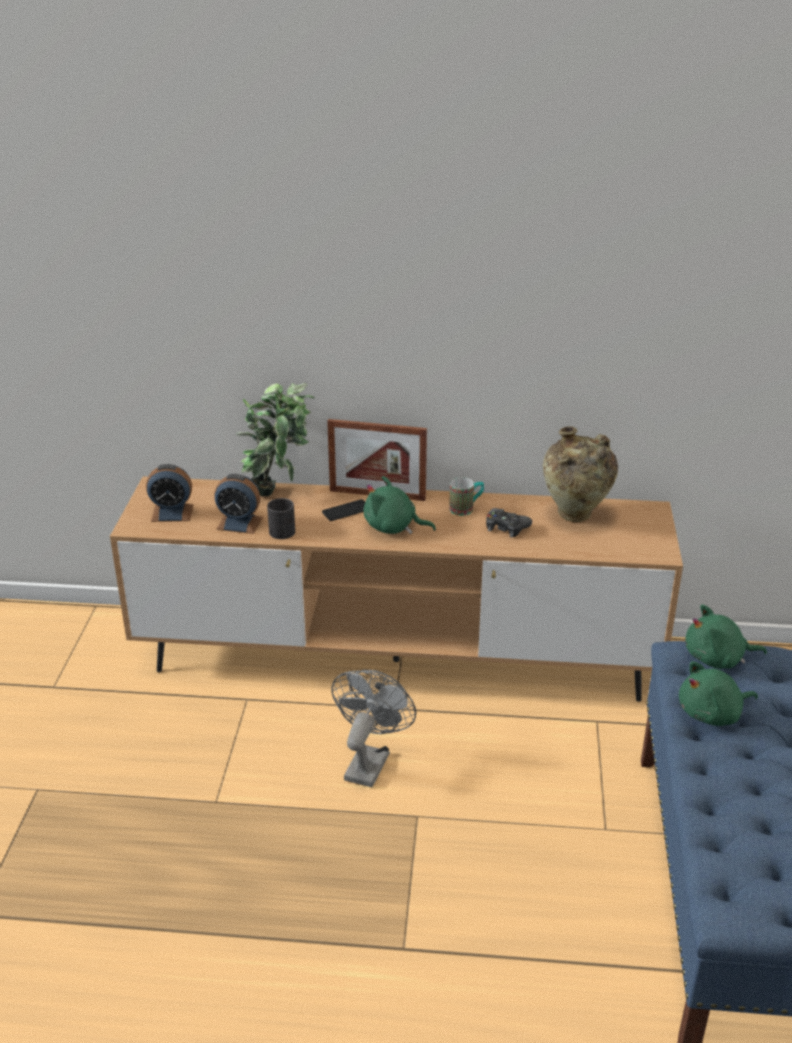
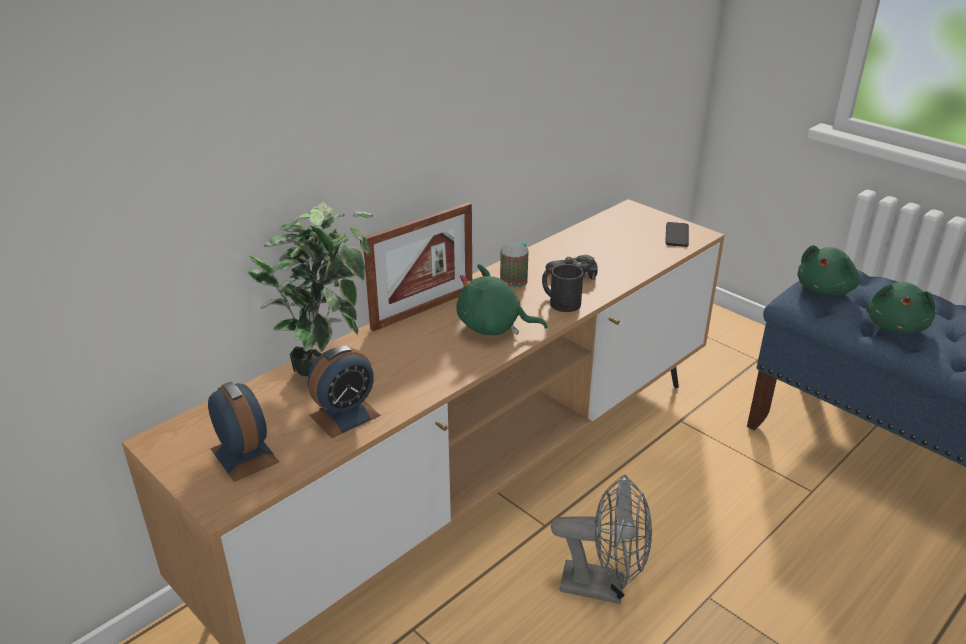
camera: 50 degrees left, 0 degrees up
alarm clock [146,464,193,522] -> alarm clock turned 75 degrees counterclockwise [208,382,279,482]
black mug [267,498,295,539] -> black mug moved to [542,264,583,312]
phone [322,499,365,521] -> phone moved to [665,222,689,247]
grey fan [331,670,416,787] -> grey fan turned 135 degrees clockwise [551,474,652,604]
green plush toy [364,476,436,534] -> green plush toy turned 45 degrees clockwise [456,264,547,335]
beige vase [543,426,618,522] -> none

